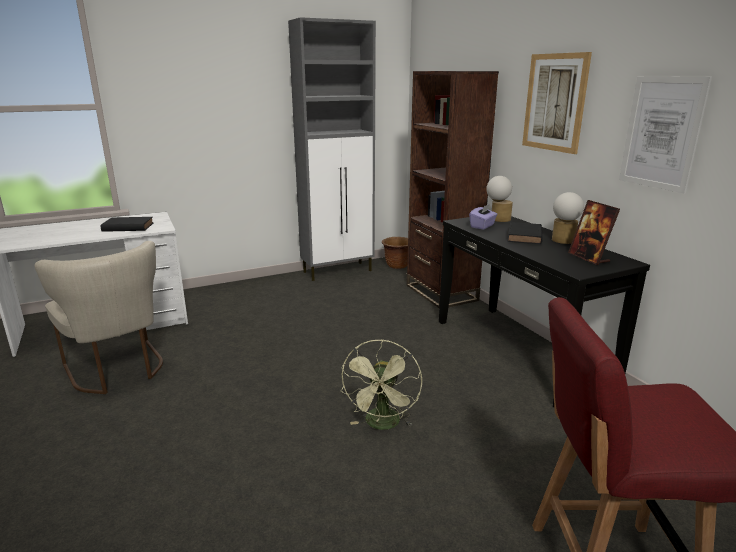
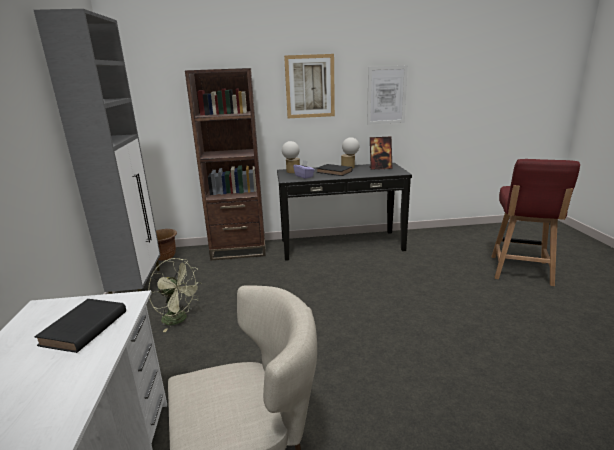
camera: 70 degrees left, 0 degrees up
green fan [340,339,422,430] -> green fan moved to [148,258,202,332]

